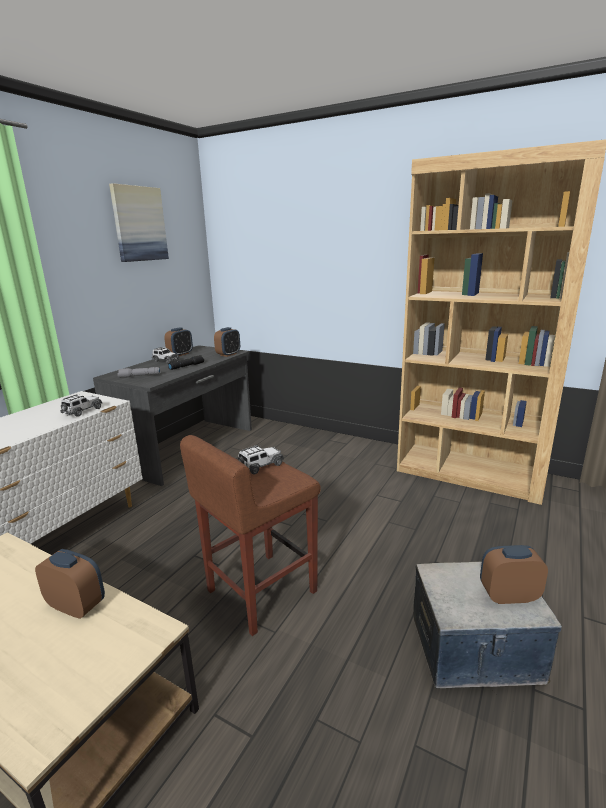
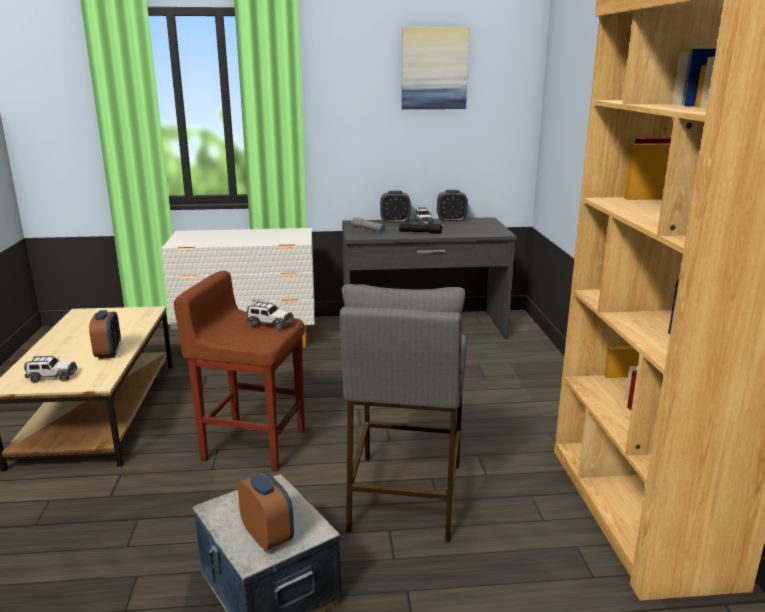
camera: 55 degrees right, 0 degrees up
toy car [60,394,102,417] -> toy car moved to [24,356,77,383]
alarm clock [214,327,240,357] -> alarm clock moved to [380,191,411,224]
none -> grey stool [340,284,467,542]

